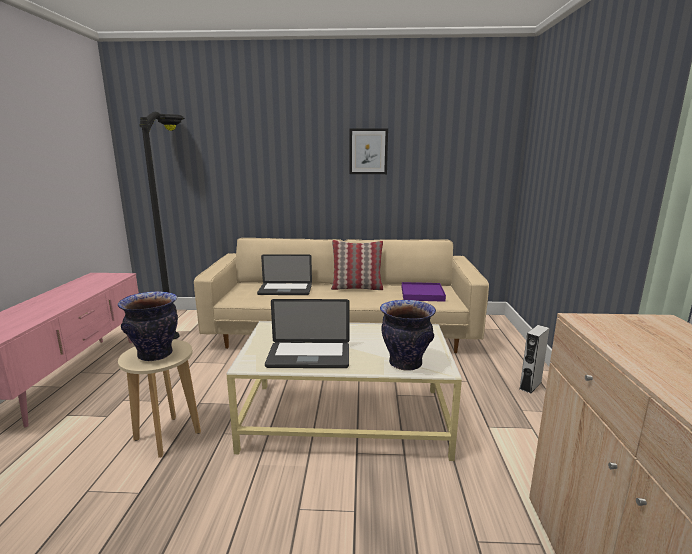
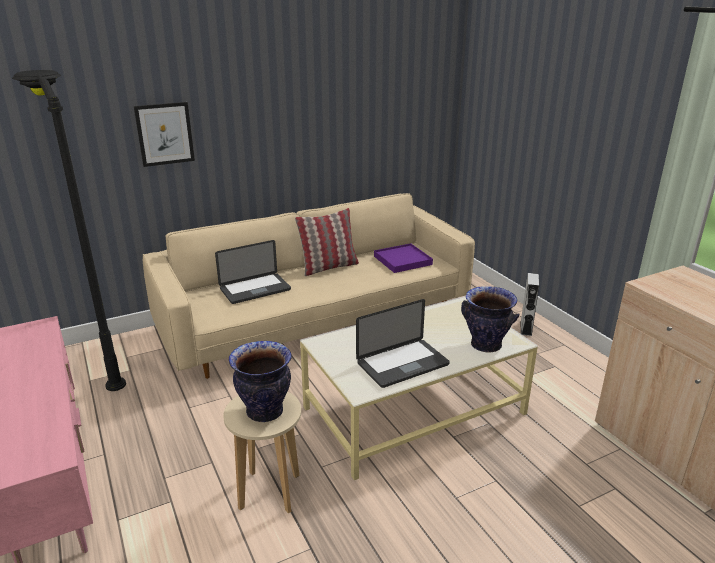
camera: 30 degrees left, 10 degrees up
picture [349,128,388,174] -> picture moved to [134,102,195,167]

